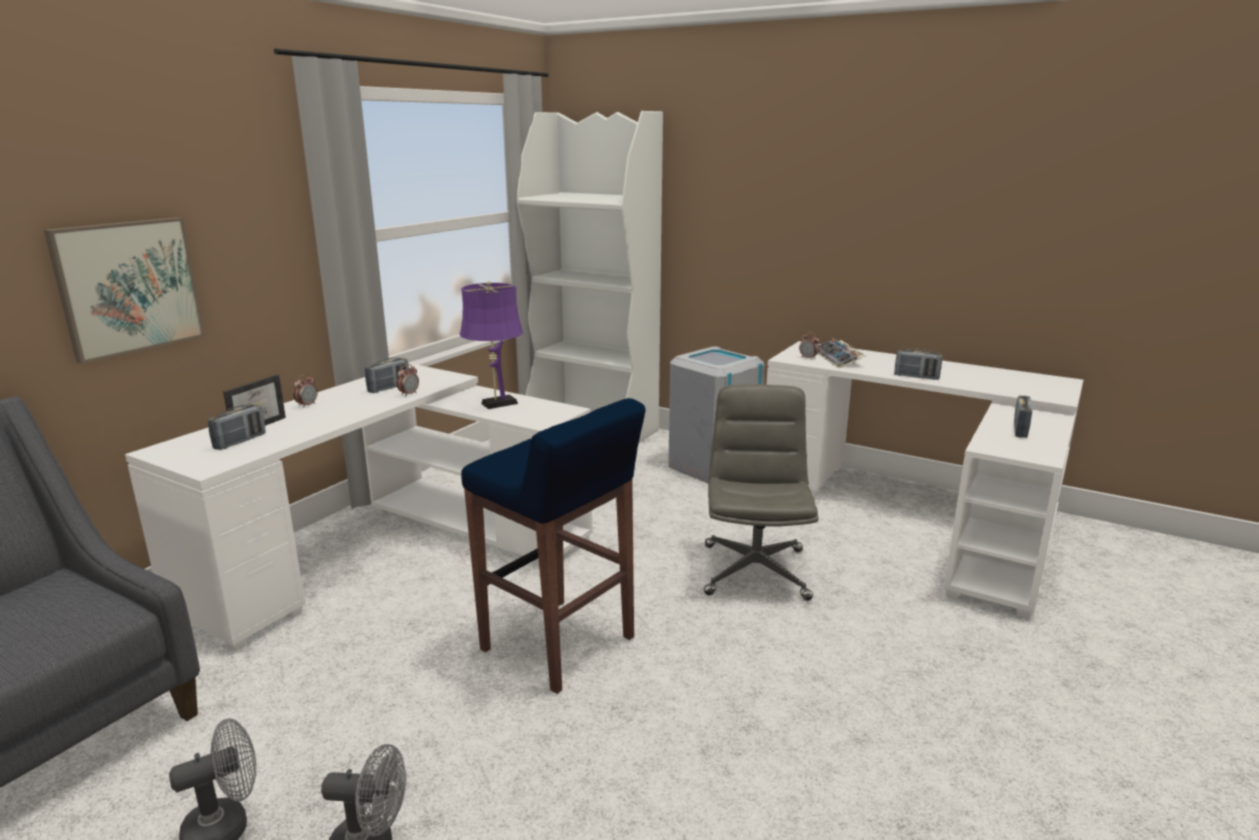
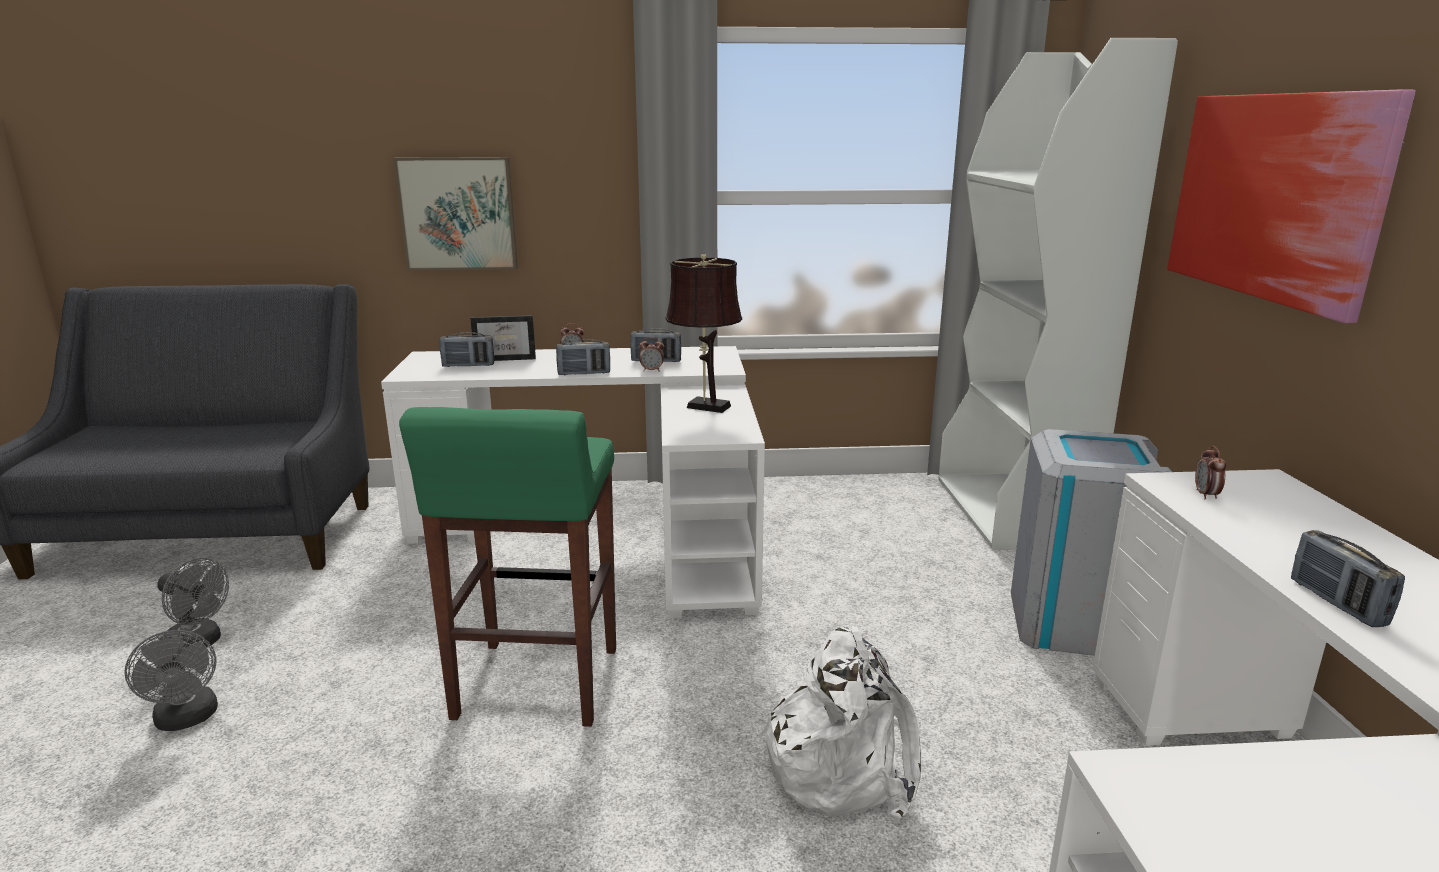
camera: 55 degrees right, 0 degrees up
purple table lamp [460,281,523,409] -> brown table lamp [665,254,742,413]
blue stool [461,398,645,694] -> green stool [399,407,616,727]
grey office chair [704,384,818,601] -> white backpack [759,626,921,819]
keyboard [818,338,866,368] -> none
radio [1014,396,1032,438] -> radio moved to [556,339,610,375]
none -> picture [1167,90,1416,323]

